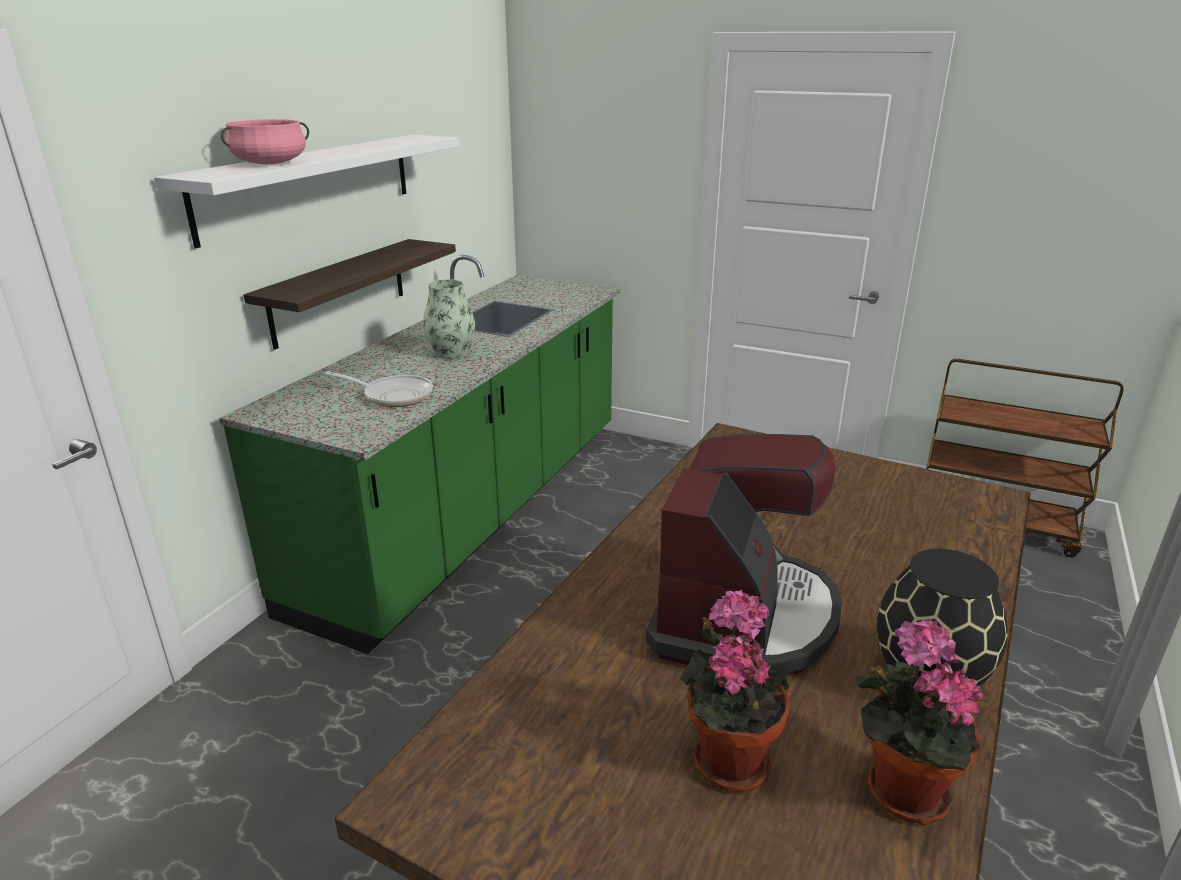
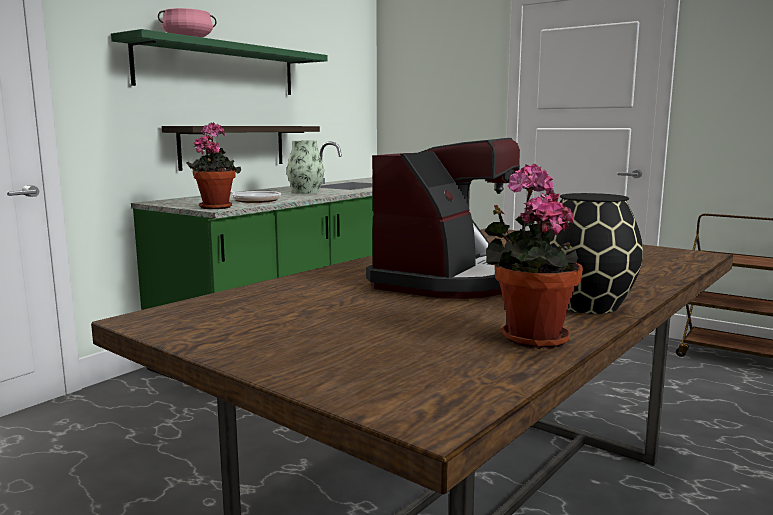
camera: 10 degrees right, 15 degrees down
white shelf [154,135,459,248] -> green shelf [111,29,328,95]
potted plant [680,590,790,792] -> potted plant moved to [187,122,241,209]

